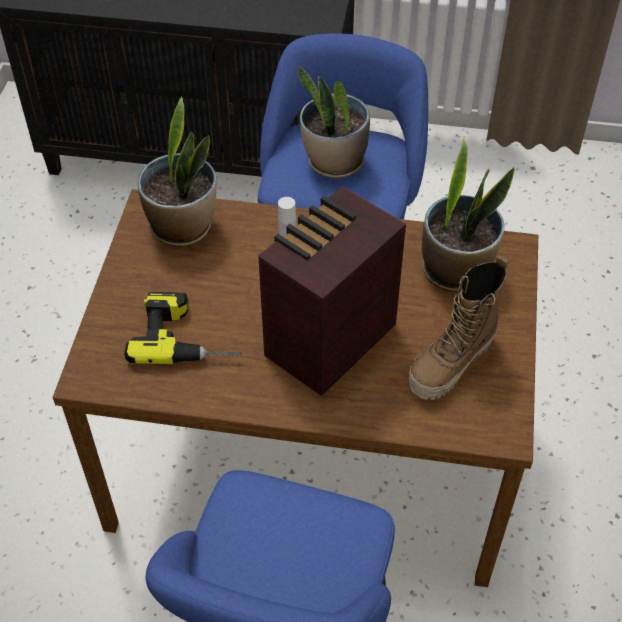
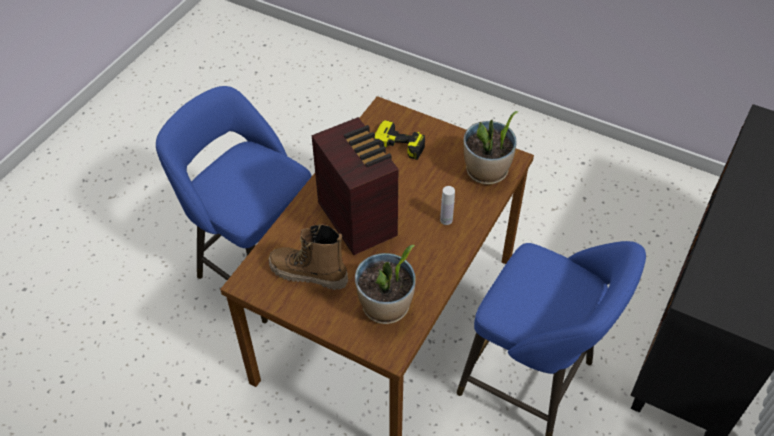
camera: 110 degrees right, 0 degrees up
potted plant [298,67,370,178] -> none
boot [408,256,508,400] -> boot turned 45 degrees counterclockwise [269,224,348,290]

